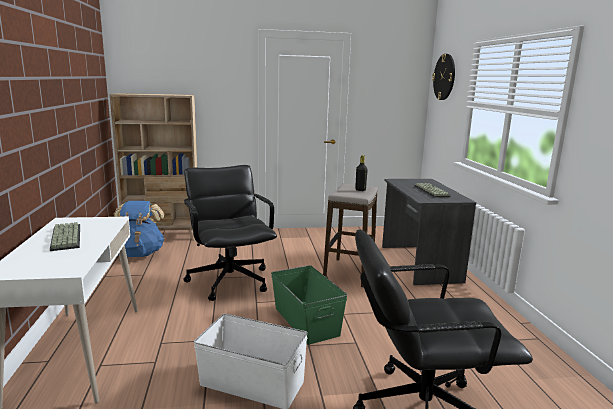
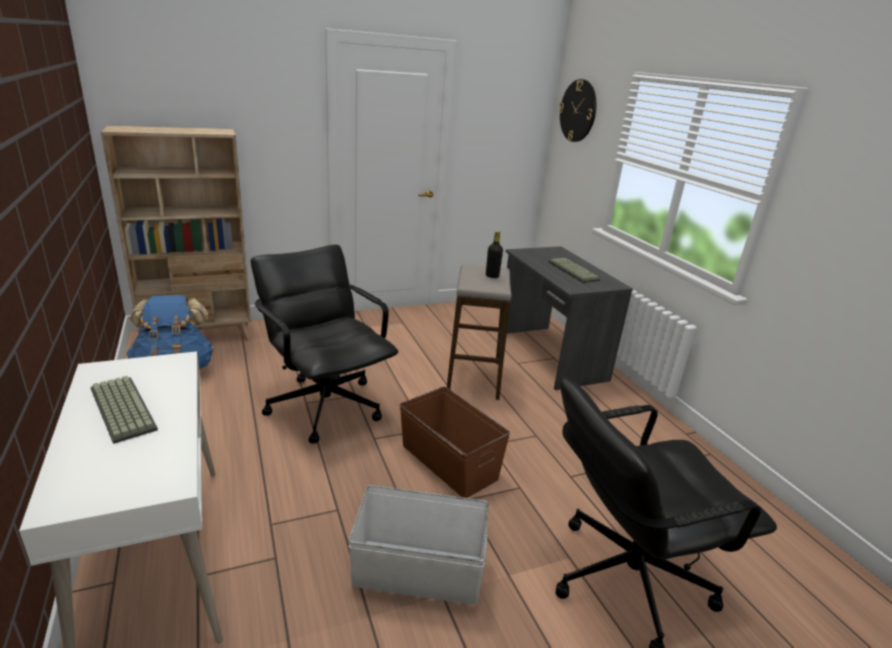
camera: 15 degrees left, 10 degrees up
green storage box [271,265,347,345] -> brown storage box [400,386,510,498]

